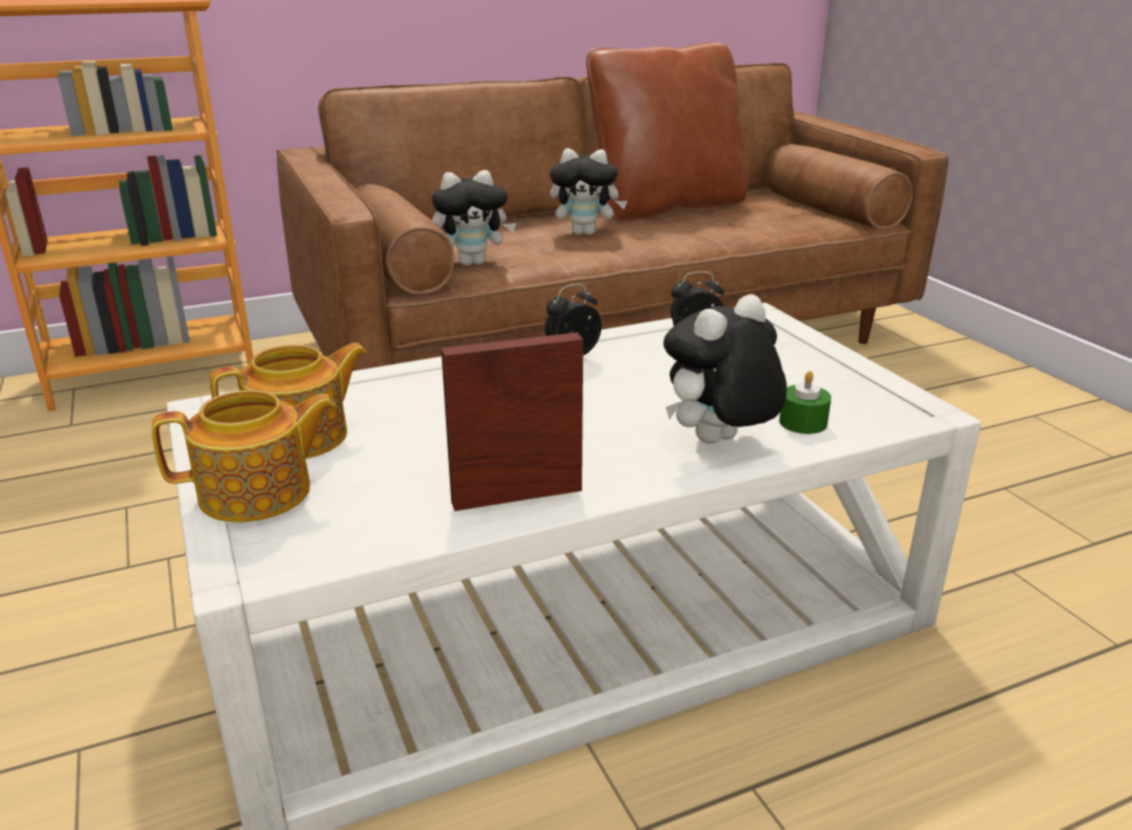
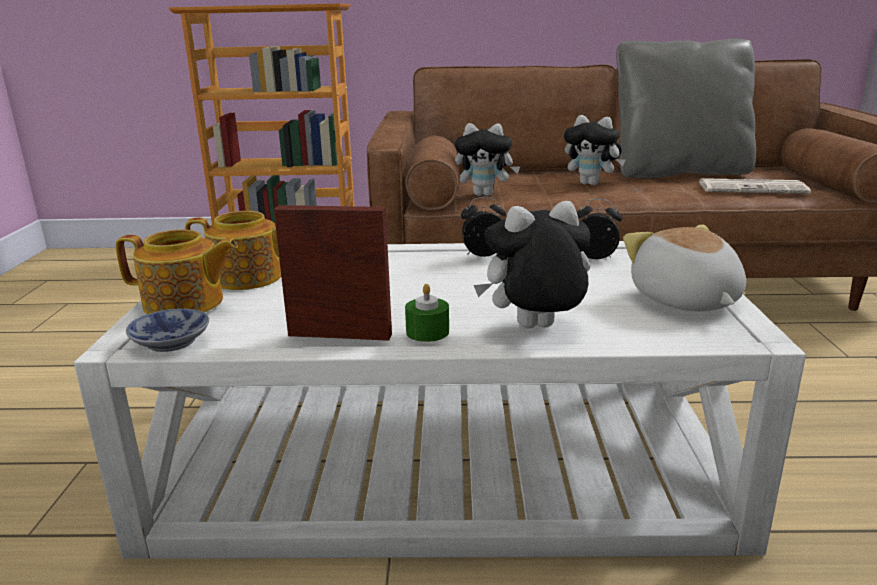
camera: 25 degrees right, 5 degrees down
brown pillow [586,42,749,221] -> grey pillow [616,38,756,178]
green candle [779,371,831,434] -> green candle moved to [405,284,449,342]
none -> bowl [126,309,209,352]
none -> plush toy [623,224,746,311]
none -> newspaper [699,178,811,194]

